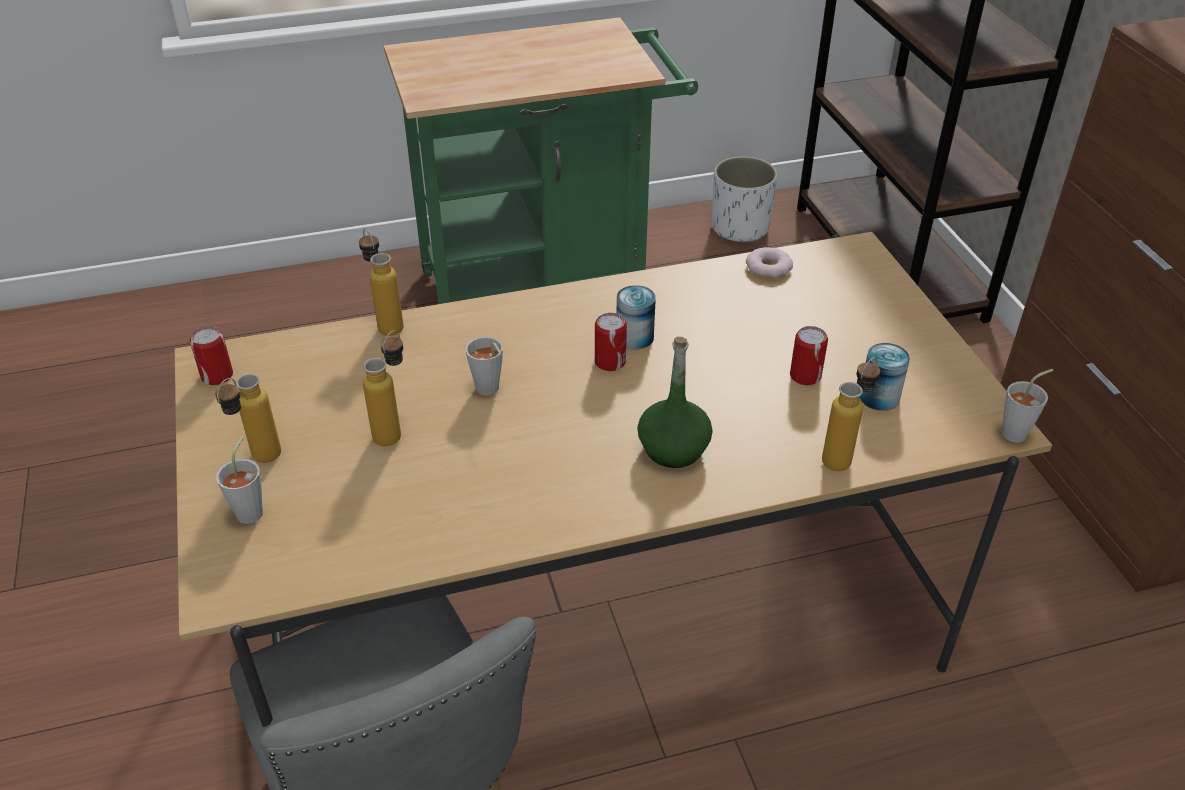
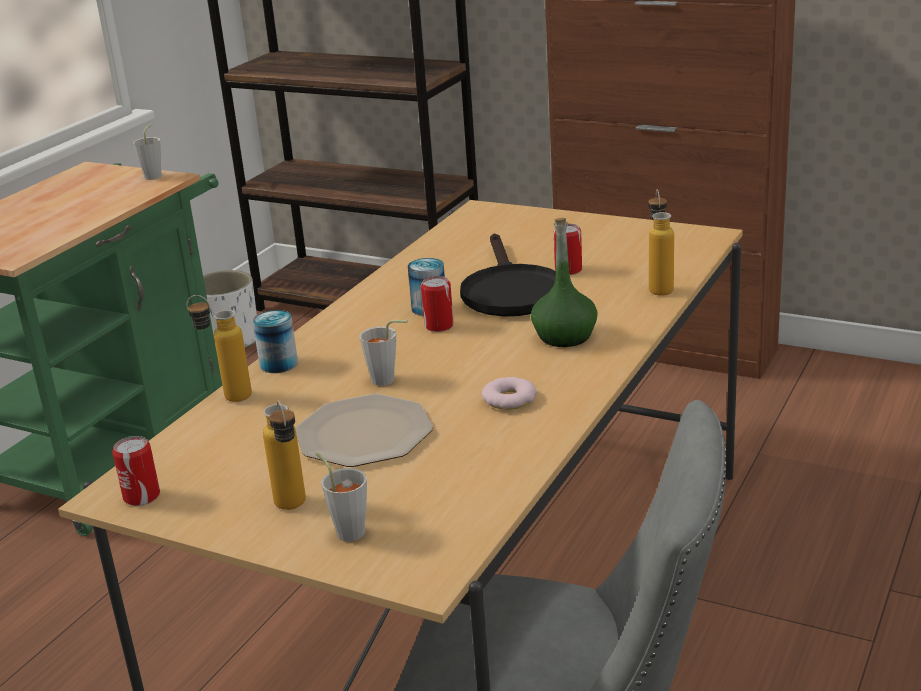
camera: 45 degrees left, 15 degrees down
bottle [363,330,403,446] -> plate [295,394,433,467]
donut [746,247,793,278] -> donut moved to [482,377,537,410]
can [860,343,910,411] -> can moved to [252,310,298,373]
grey cup [1001,369,1053,443] -> grey cup moved to [133,124,162,180]
none -> black frying pan [460,234,556,317]

